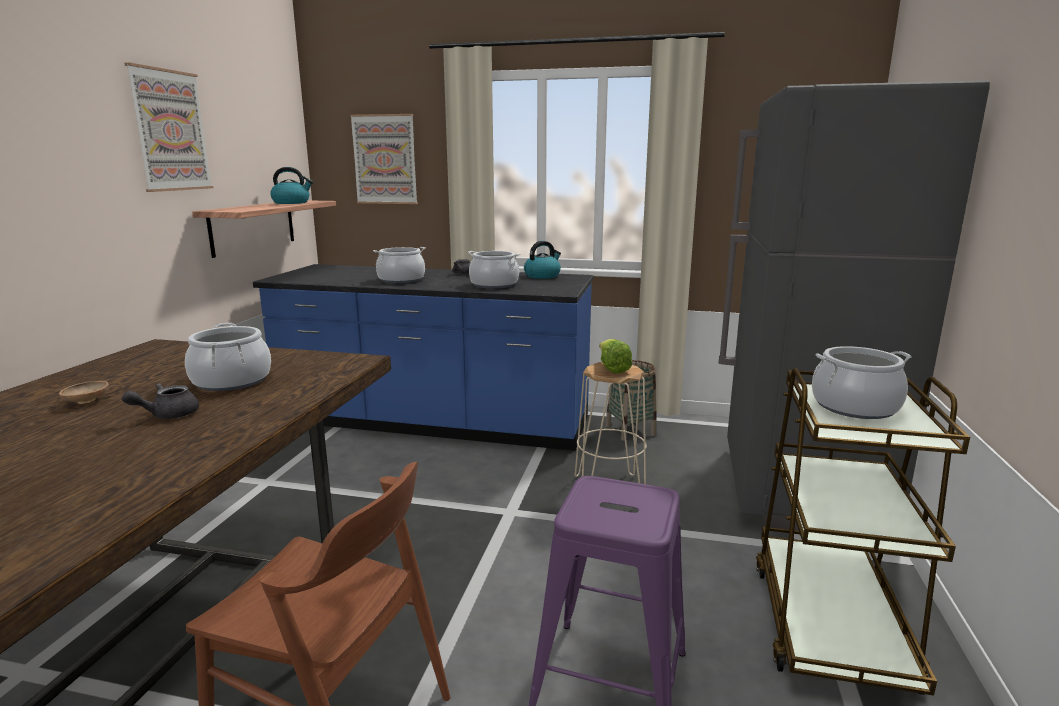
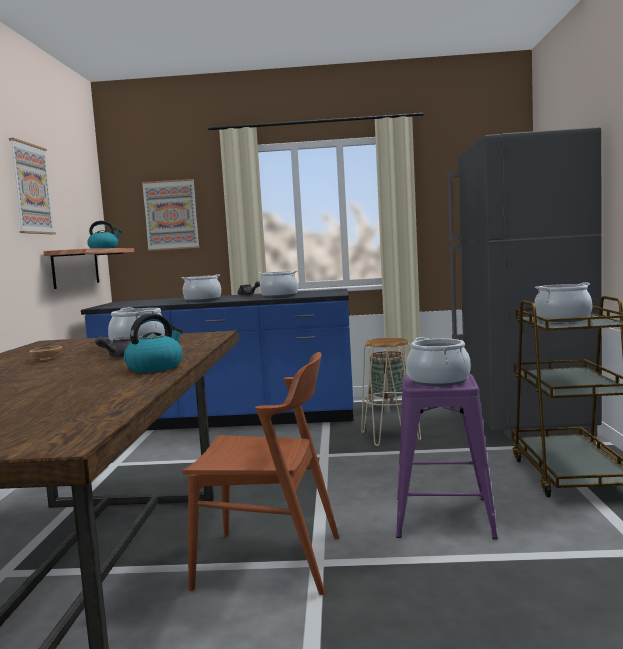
camera: 10 degrees left, 10 degrees down
kettle [524,241,561,279] -> kettle moved to [124,314,183,372]
lettuce [599,339,632,374] -> none
none -> cooking pot [407,337,471,387]

